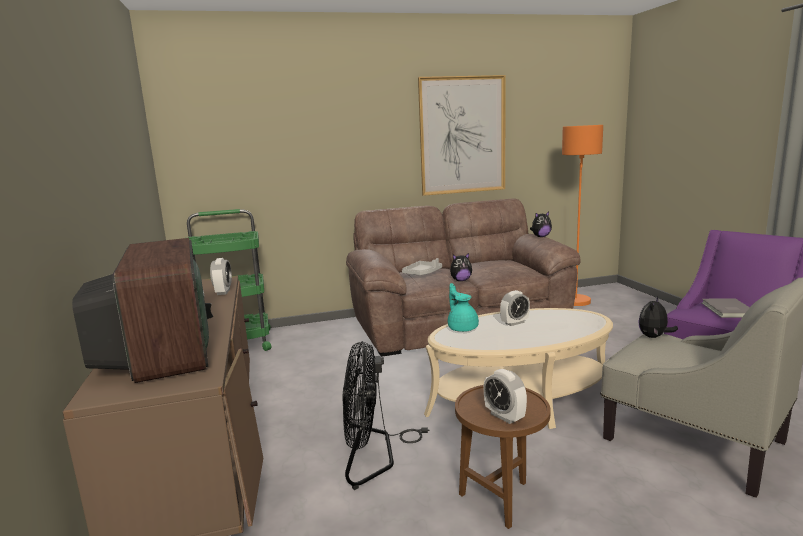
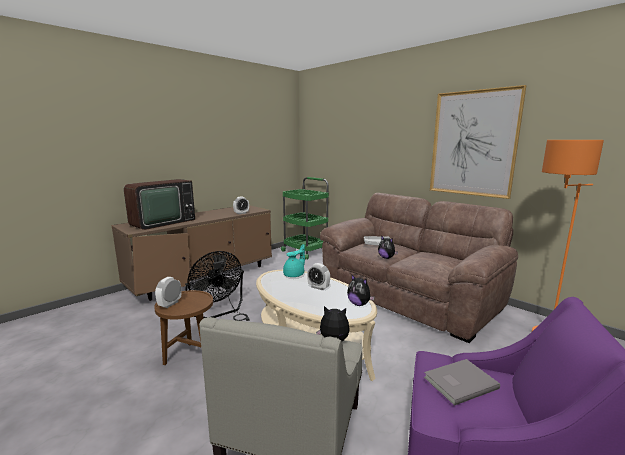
camera: 60 degrees right, 0 degrees up
plush toy [530,212,552,237] -> plush toy moved to [347,275,375,306]

